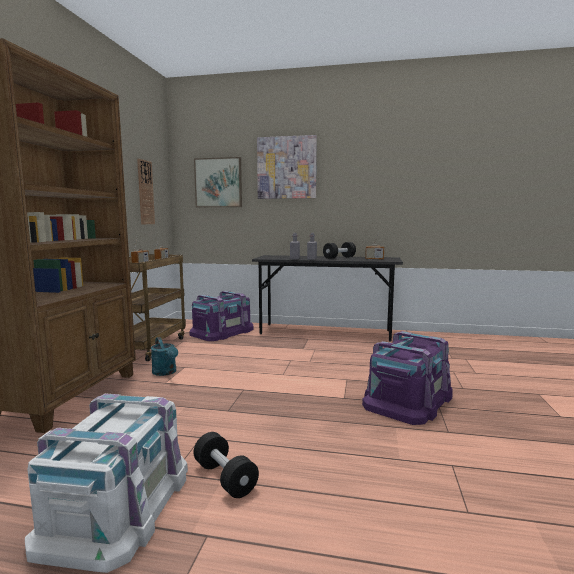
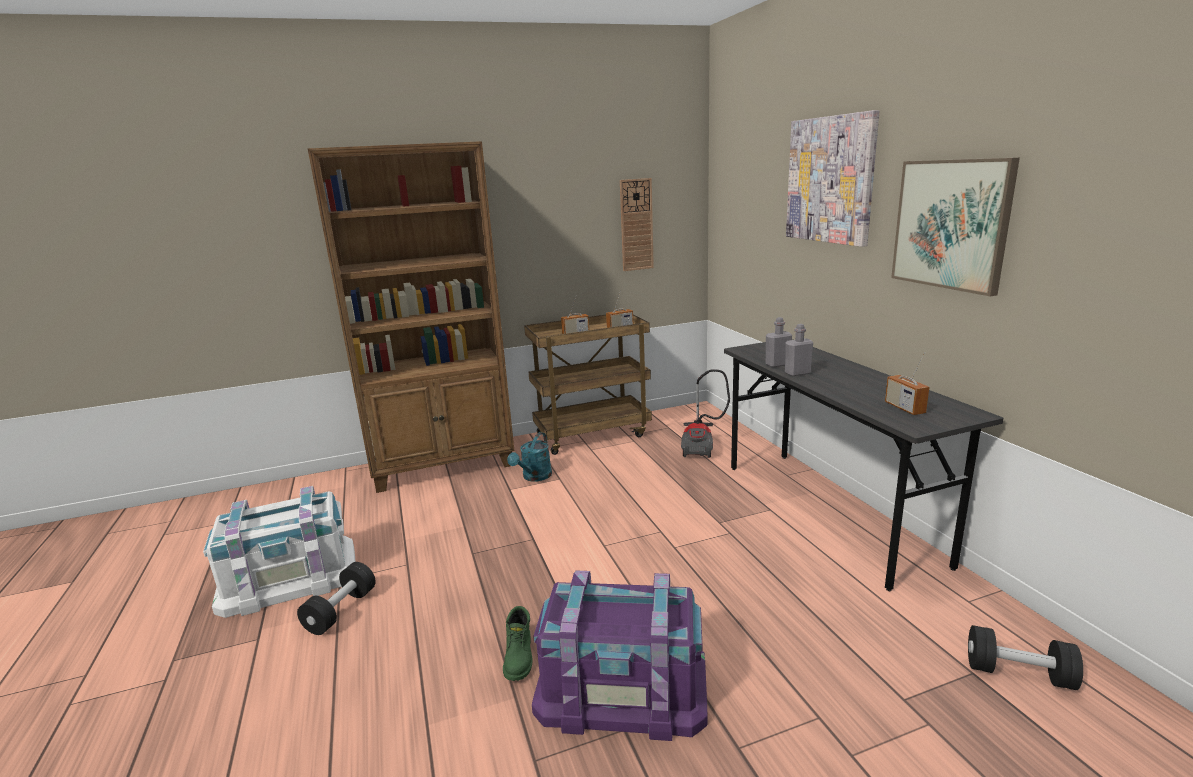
camera: 60 degrees right, 10 degrees up
purple storage box [189,291,253,341] -> vacuum cleaner [681,369,730,458]
picture [194,157,242,207] -> picture moved to [891,157,1020,296]
black dumbbell [323,242,356,259] -> black dumbbell moved to [968,625,1083,690]
none -> green boot [503,606,532,681]

